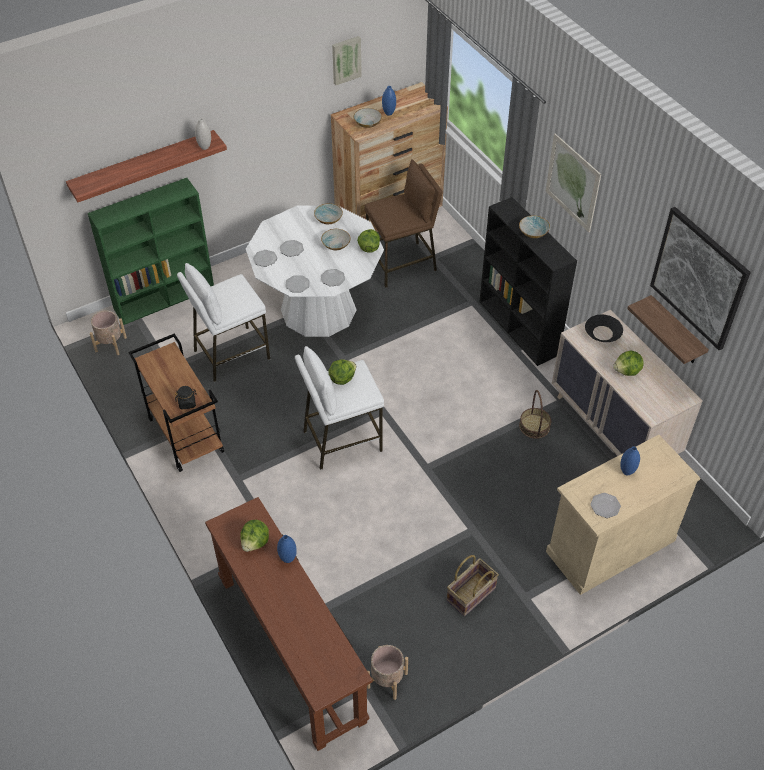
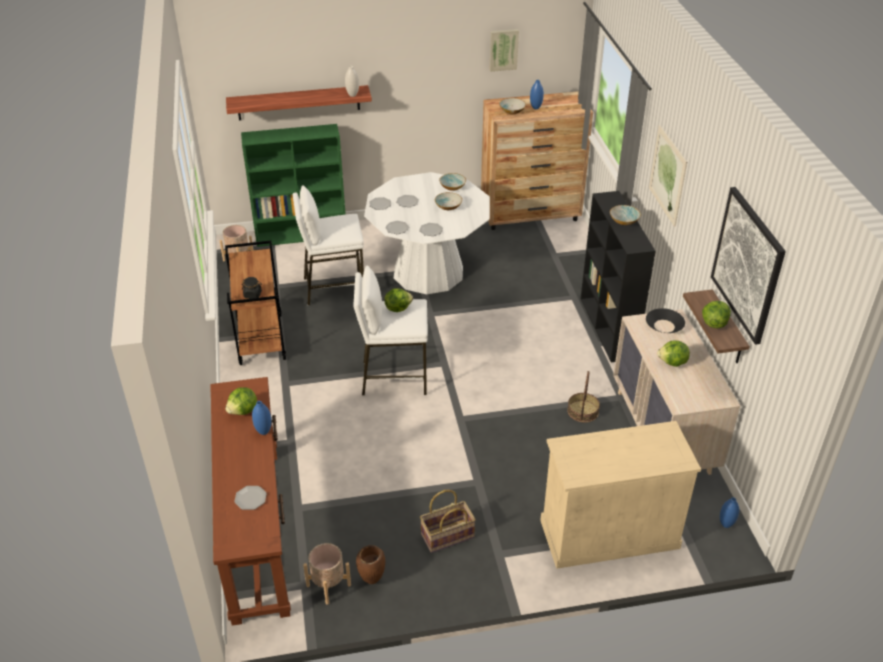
camera: 20 degrees right, 10 degrees down
lettuce [357,229,380,253] -> lettuce moved to [702,301,731,329]
brown stool [365,159,443,288] -> none
plate [590,493,621,518] -> plate moved to [234,486,267,510]
blue vase [620,446,640,475] -> blue vase moved to [720,497,739,528]
none -> brown vase [356,545,385,584]

